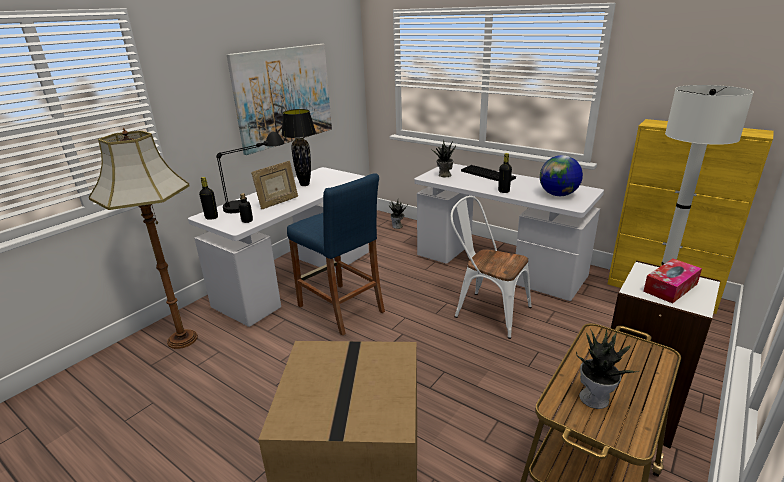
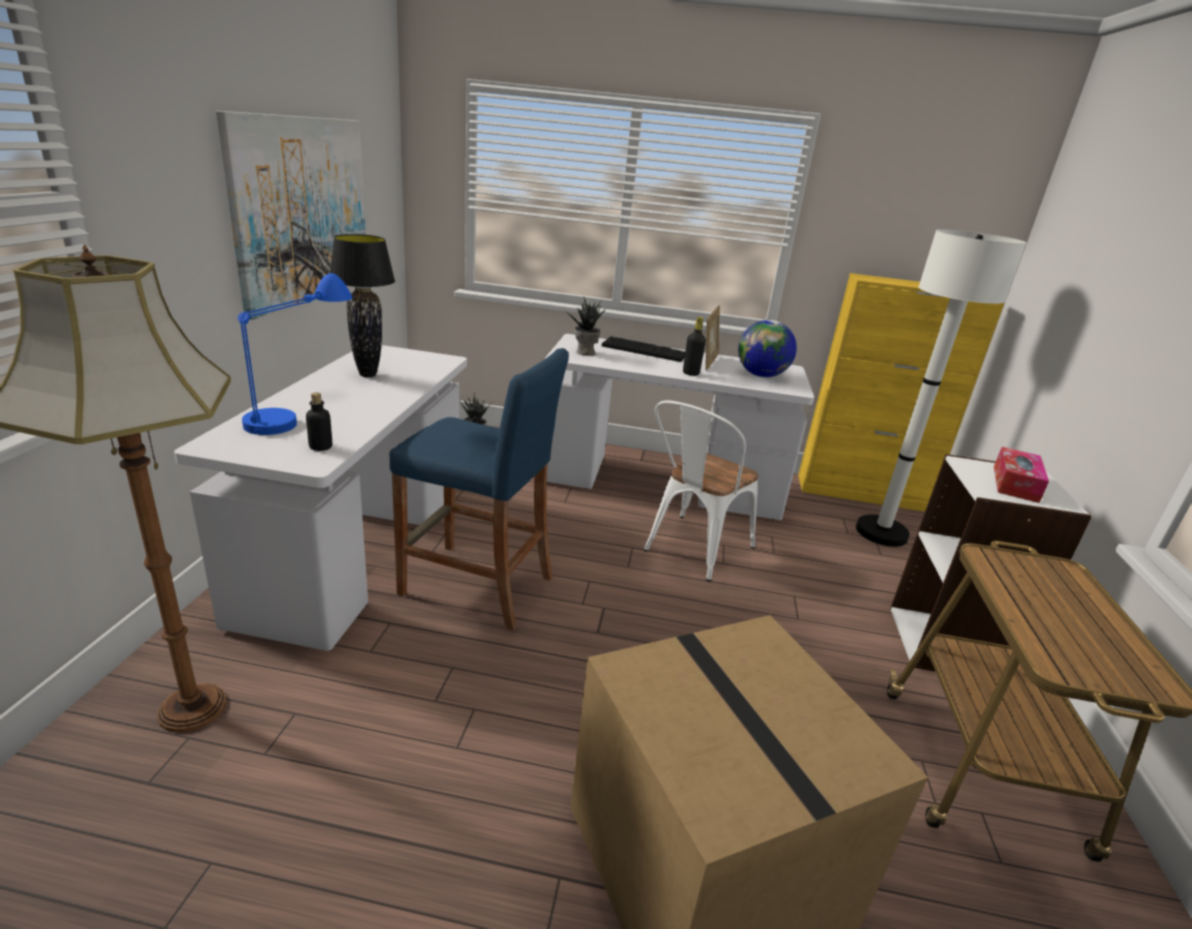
camera: 30 degrees left, 0 degrees up
black bottle [199,177,218,220] -> none
black table lamp [216,132,284,213] -> blue table lamp [237,273,353,435]
picture frame [251,161,298,209] -> picture frame moved to [705,305,720,371]
white chair [451,196,532,339] -> white chair turned 60 degrees counterclockwise [644,400,758,582]
potted plant [576,329,639,409] -> none

